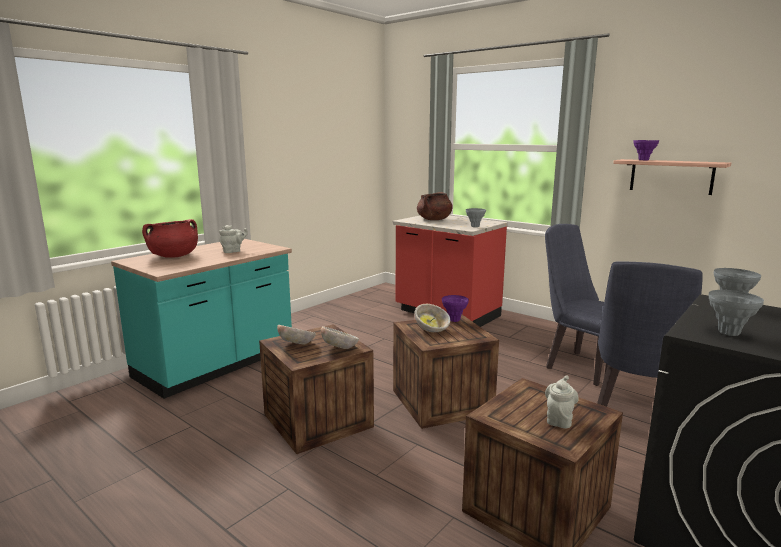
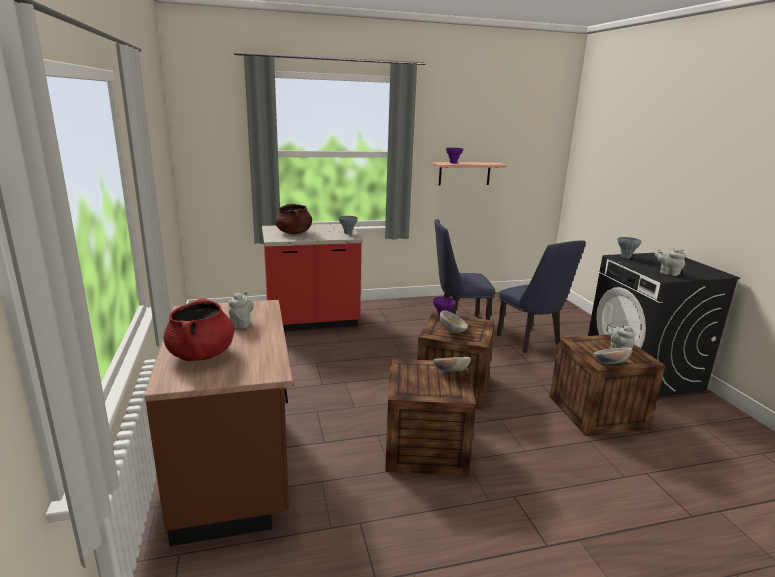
camera: 55 degrees left, 5 degrees up
turquoise counter [111,239,292,399] -> brown counter [145,300,293,547]
bowl [277,325,316,344] -> bowl moved to [594,347,632,364]
grey vase [709,290,764,336] -> grey teapot [655,248,686,276]

